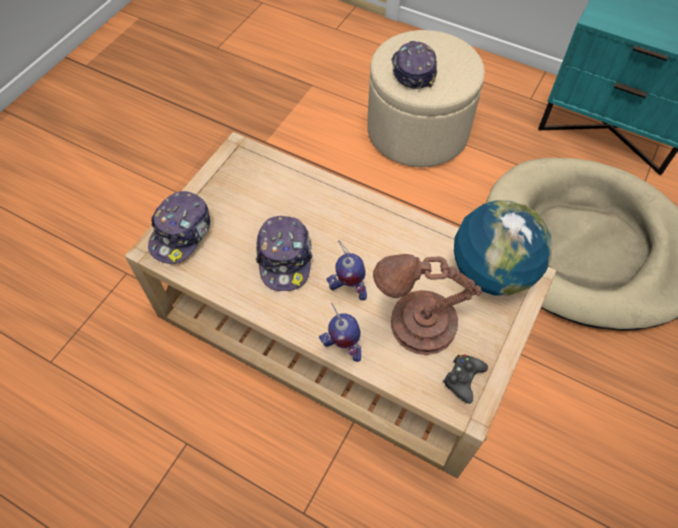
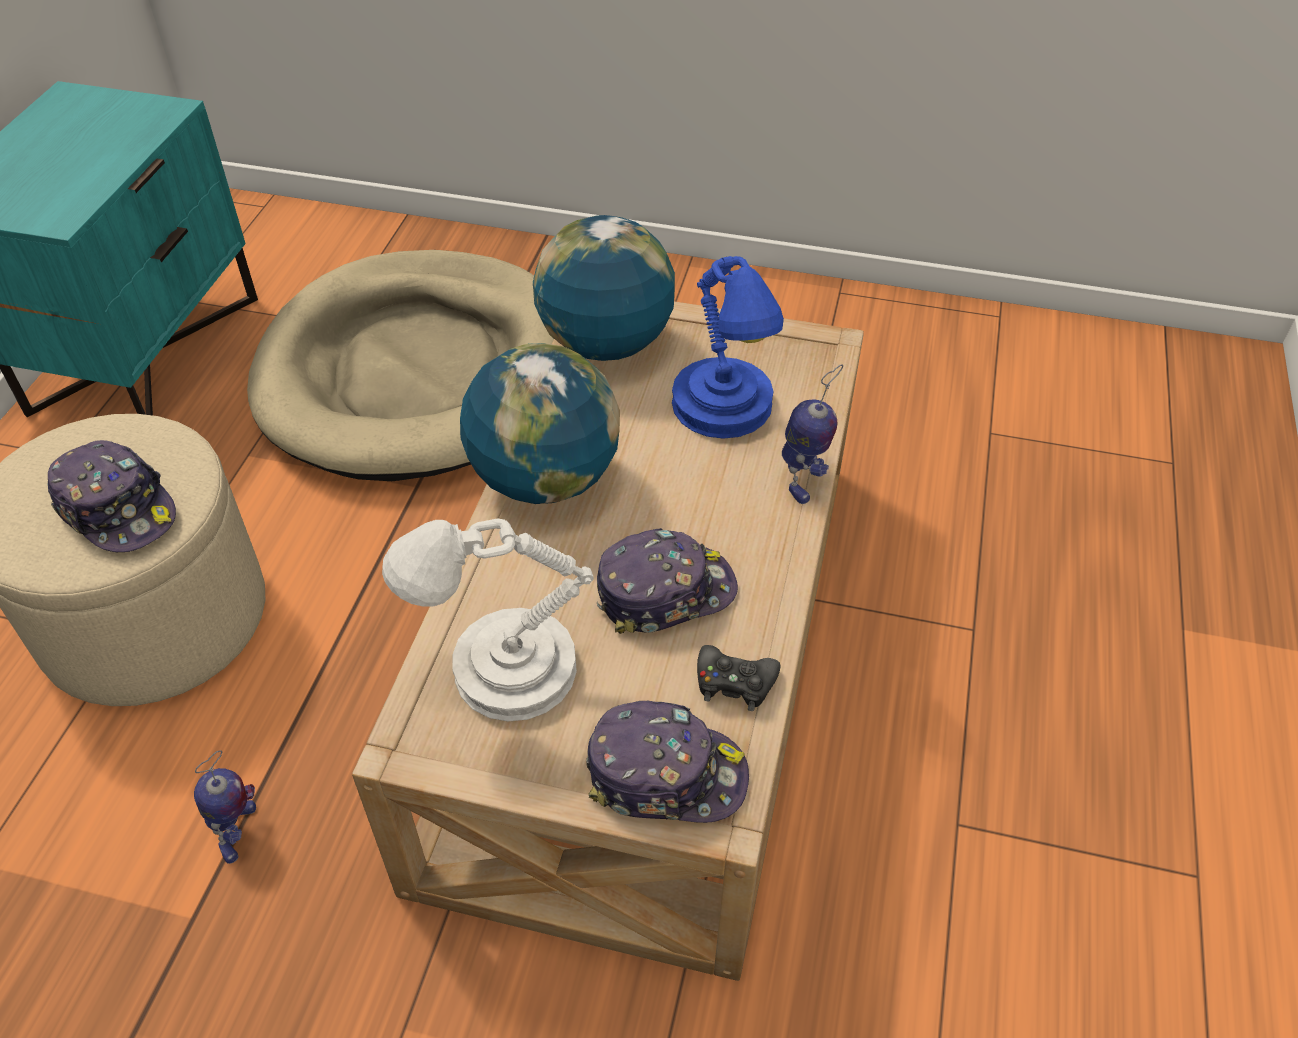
camera: 105 degrees left, 10 degrees down
toy robot [326,240,367,300] -> toy robot moved to [194,750,256,864]
brown table lamp [373,254,482,355] -> blue table lamp [672,256,784,439]
cap [391,41,437,89] -> cap turned 120 degrees counterclockwise [47,440,176,552]
black game controller [443,354,488,404] -> black game controller moved to [697,645,780,711]
none -> white table lamp [382,518,594,721]
none -> globe [460,343,620,504]

